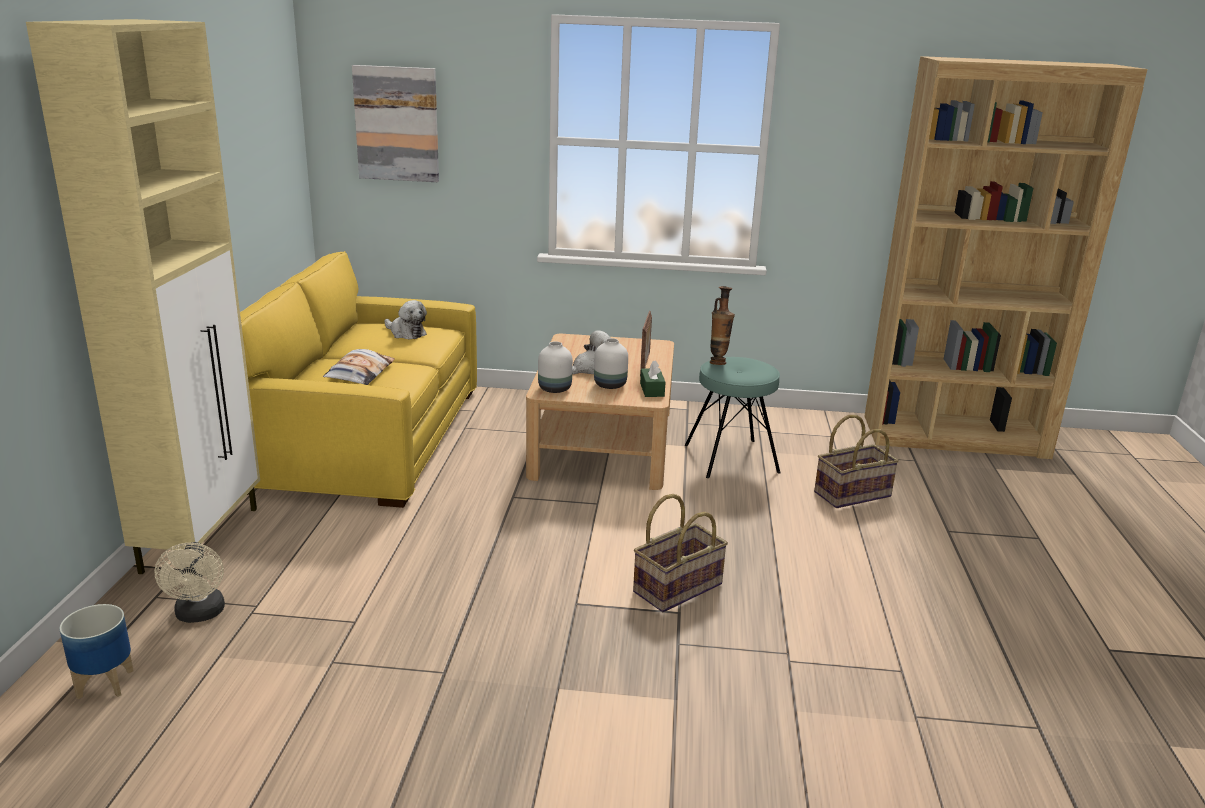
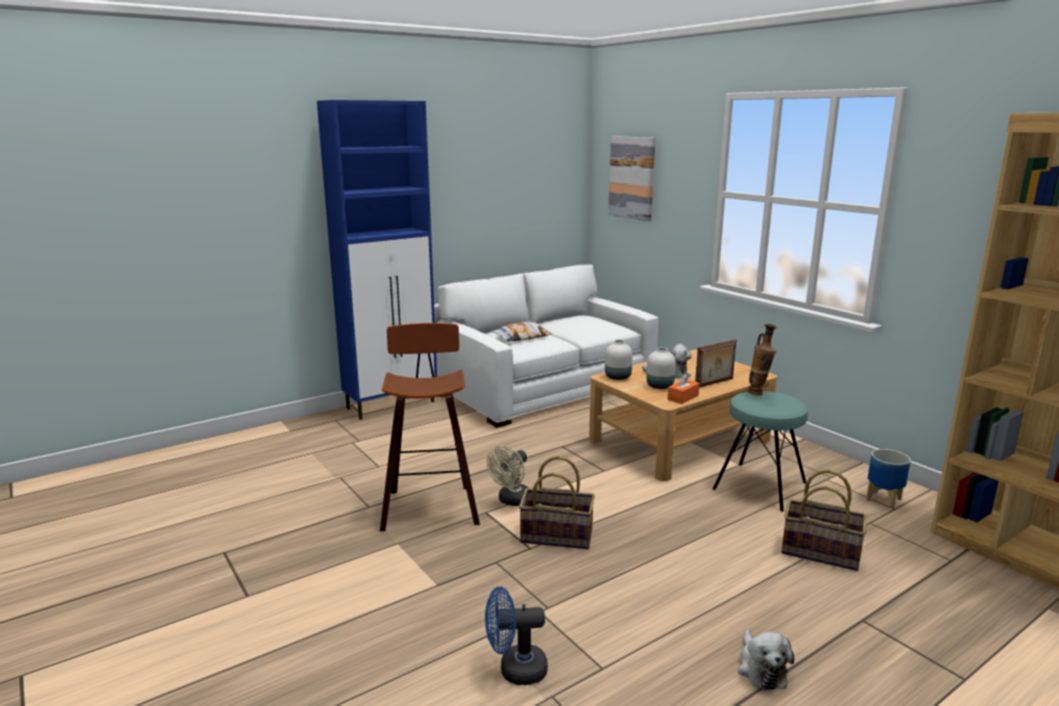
camera: 50 degrees right, 5 degrees down
beige cabinet [26,19,260,574] -> blue cabinet [317,100,437,420]
planter [59,604,134,699] -> planter moved to [866,449,911,509]
beige fan [154,542,225,623] -> beige fan moved to [487,446,528,506]
yellow sofa [240,251,477,508] -> white sofa [434,265,658,428]
plush toy [385,300,427,339] -> plush toy moved to [738,629,794,690]
green tissue box [640,360,665,397] -> orange tissue box [668,373,700,404]
none -> stool [380,323,480,532]
none -> blue fan [485,587,548,685]

